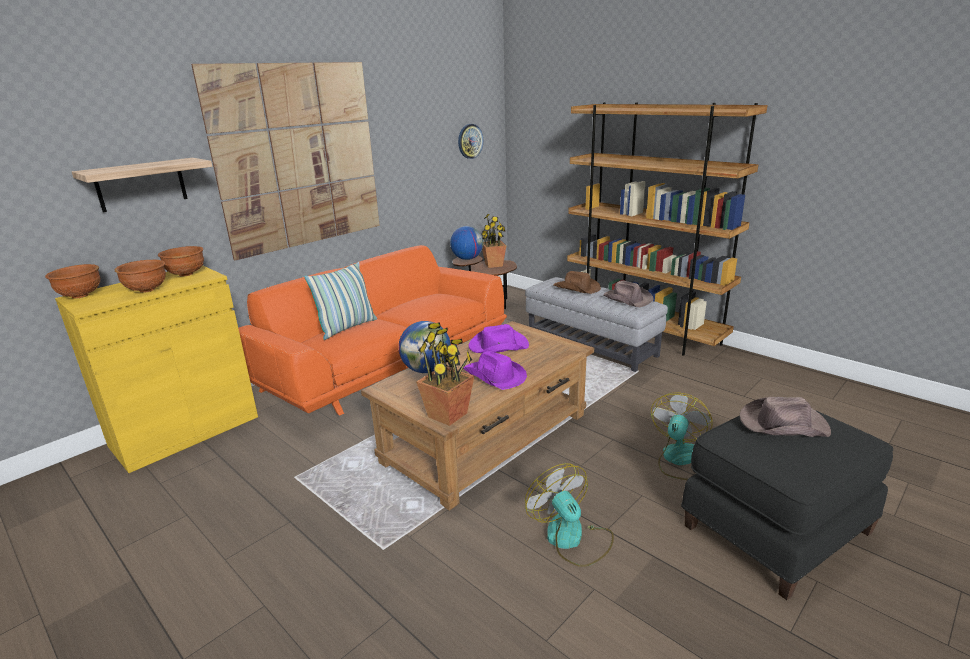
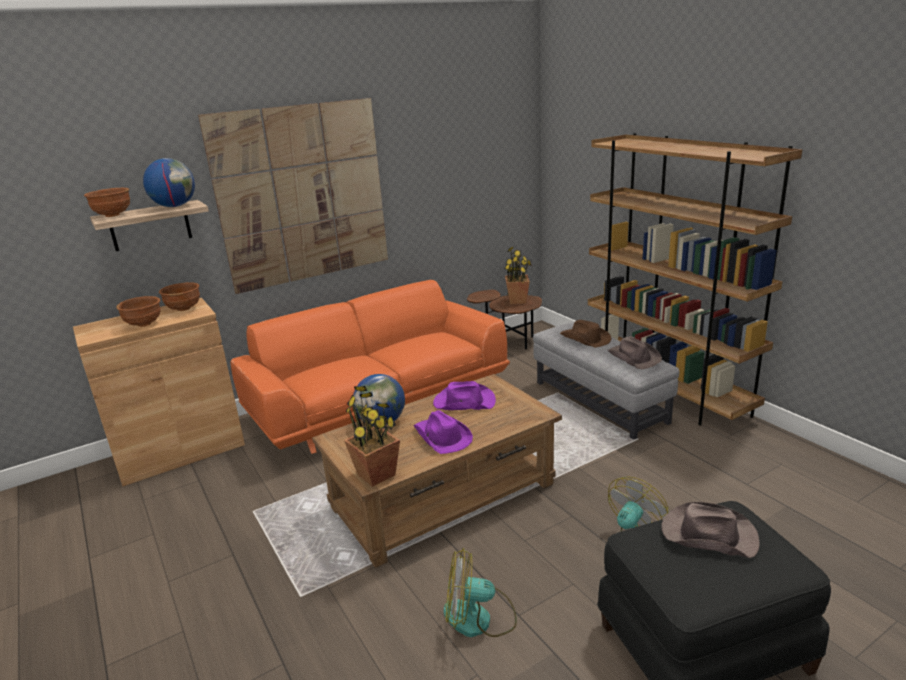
camera: 15 degrees right, 0 degrees up
brown bowl [45,264,100,299] -> brown bowl moved to [84,188,130,217]
yellow cabinet [55,265,258,473] -> brown cabinet [73,298,245,486]
pillow [304,262,377,340] -> none
globe [450,226,484,260] -> globe moved to [143,158,195,207]
wall clock [458,124,483,159] -> none
fan [525,463,614,567] -> fan turned 75 degrees counterclockwise [444,548,517,637]

